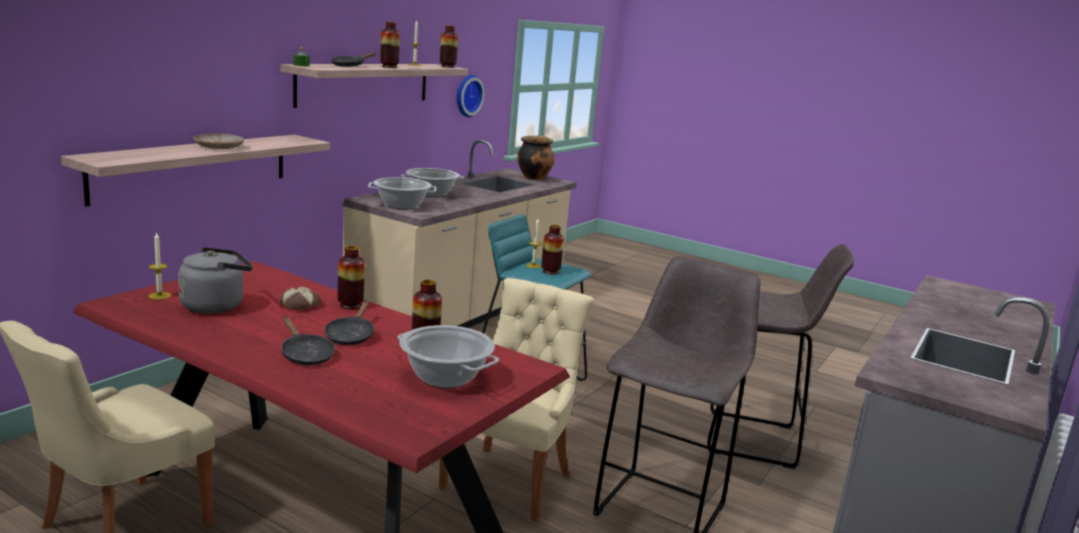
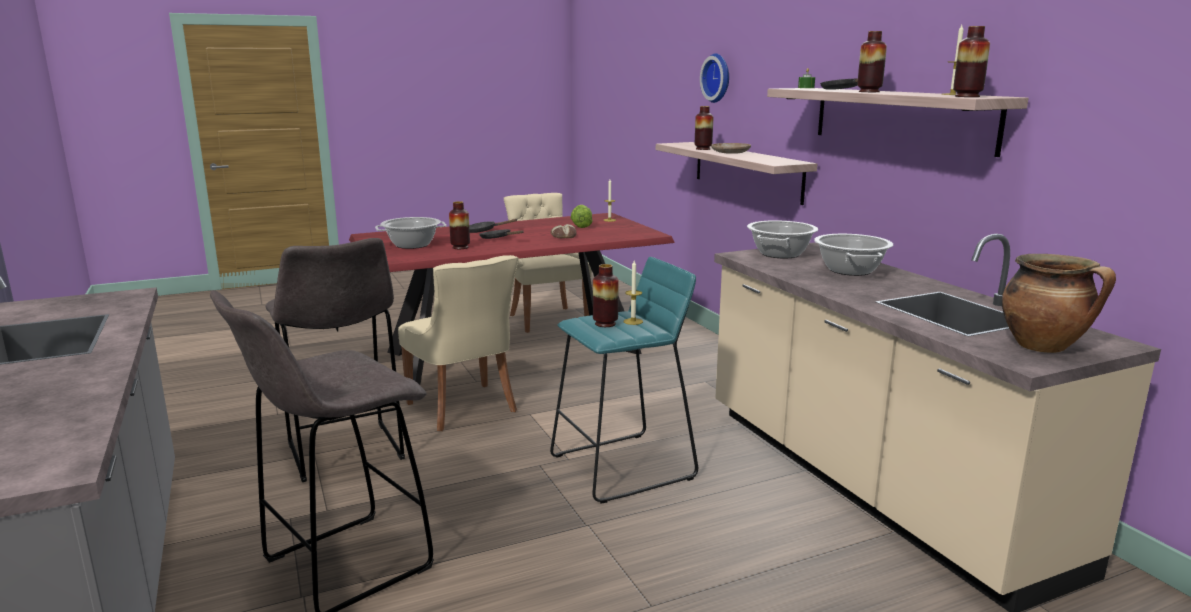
camera: 125 degrees right, 0 degrees up
grey kettle [178,247,253,314] -> lettuce [571,205,593,228]
vase [337,246,365,309] -> vase moved to [695,106,713,150]
wall clock [457,75,485,117] -> wall clock moved to [700,53,729,103]

